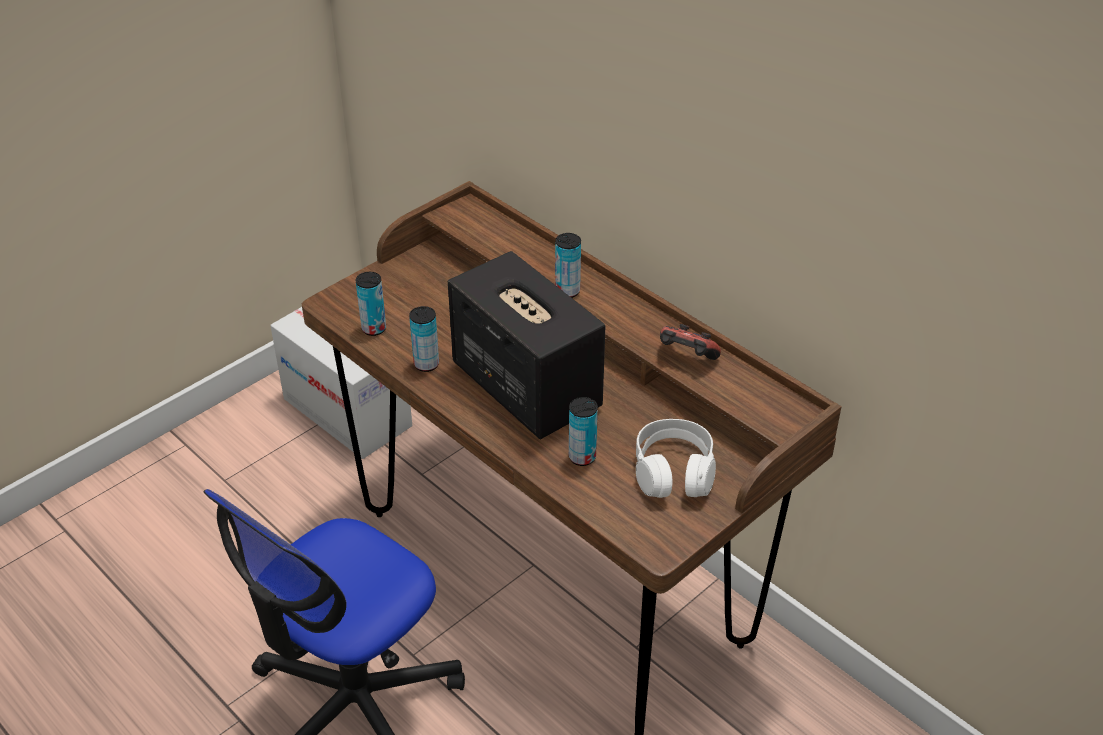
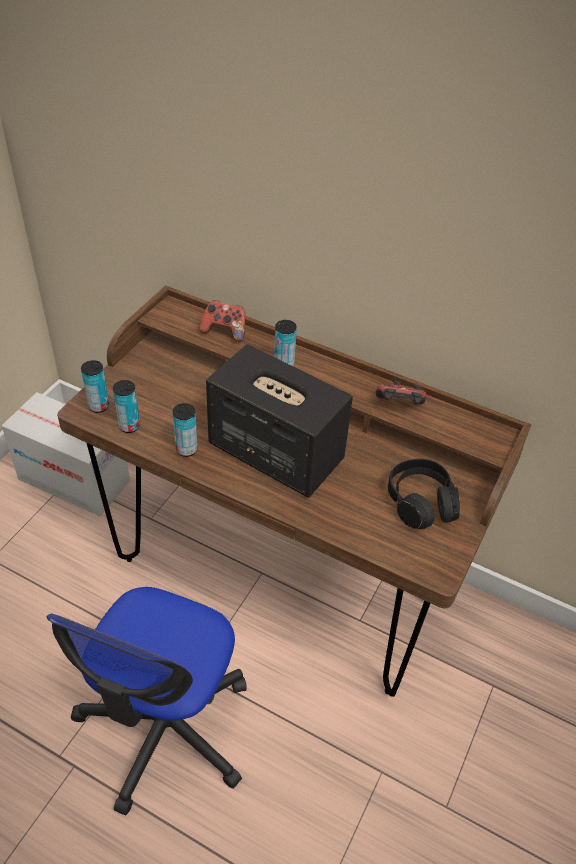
camera: 20 degrees left, 5 degrees up
can [569,397,598,466] -> can moved to [81,360,109,413]
white headphones [636,419,716,498] -> black headphones [388,459,460,529]
none -> game controller [199,300,245,342]

